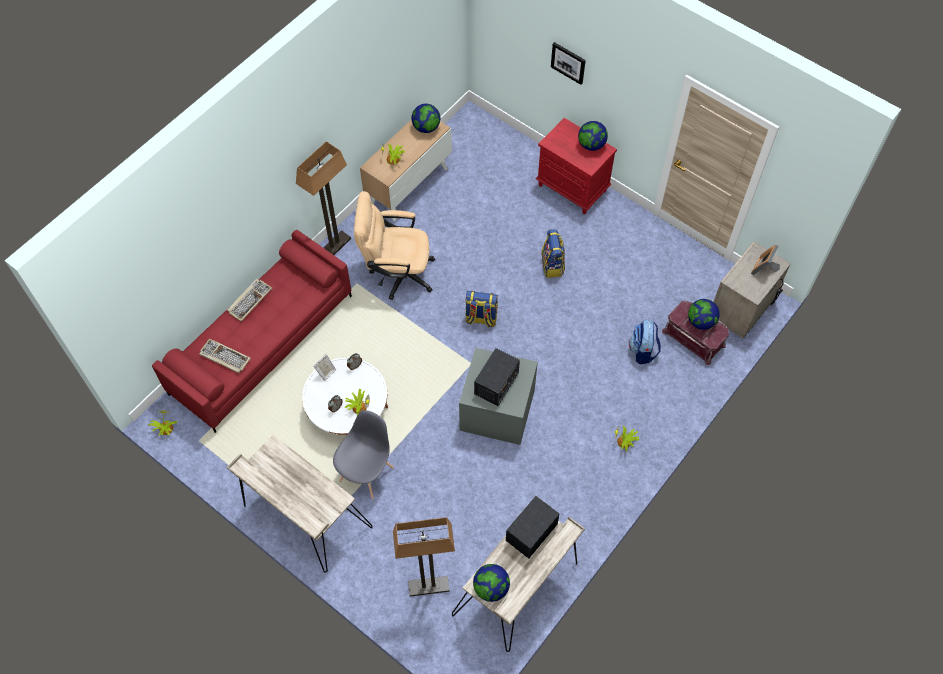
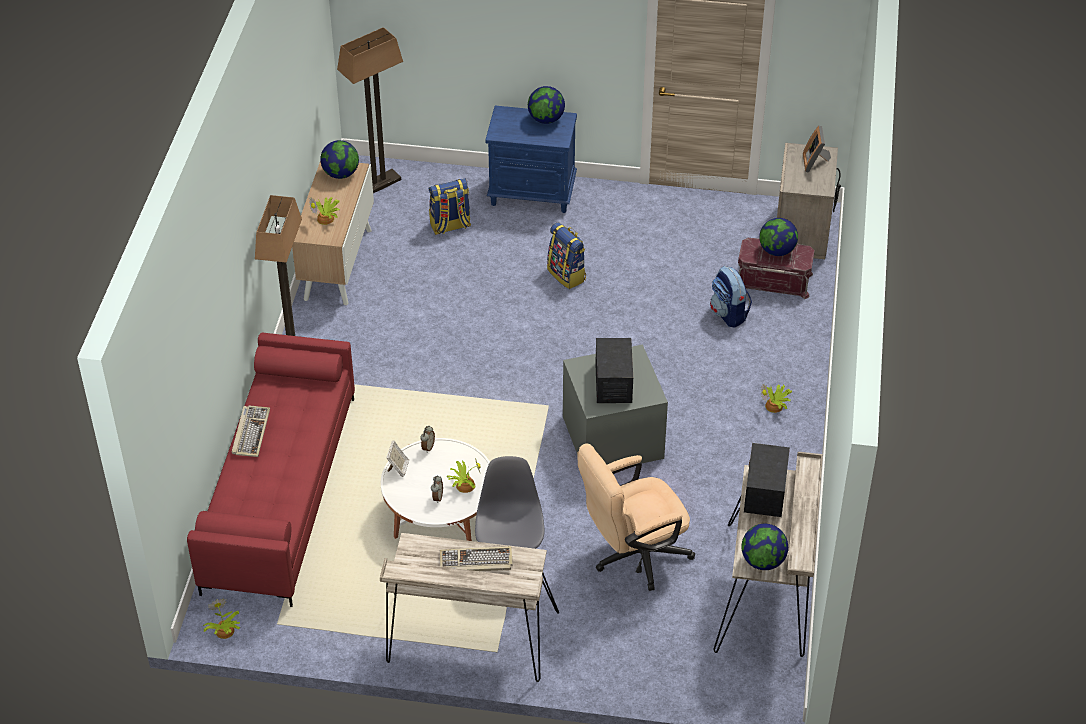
camera: 30 degrees left, 15 degrees down
keyboard [199,339,251,373] -> keyboard moved to [440,546,513,571]
beige office chair [354,191,435,300] -> beige office chair moved to [578,443,695,591]
floor lamp [393,517,455,597] -> floor lamp moved to [337,27,403,193]
backpack [465,291,498,328] -> backpack moved to [429,178,471,235]
red nightstand [535,118,617,214] -> blue nightstand [485,106,577,213]
picture [551,42,586,85] -> none

